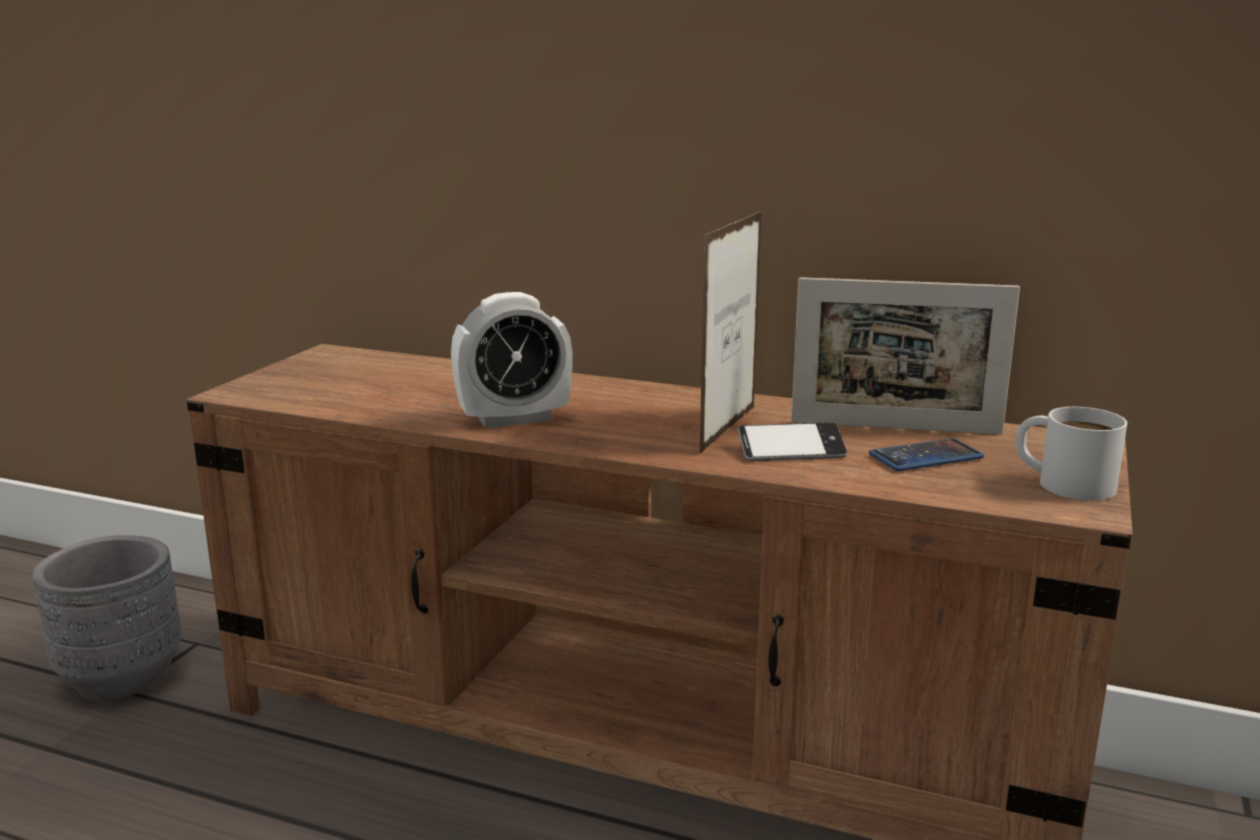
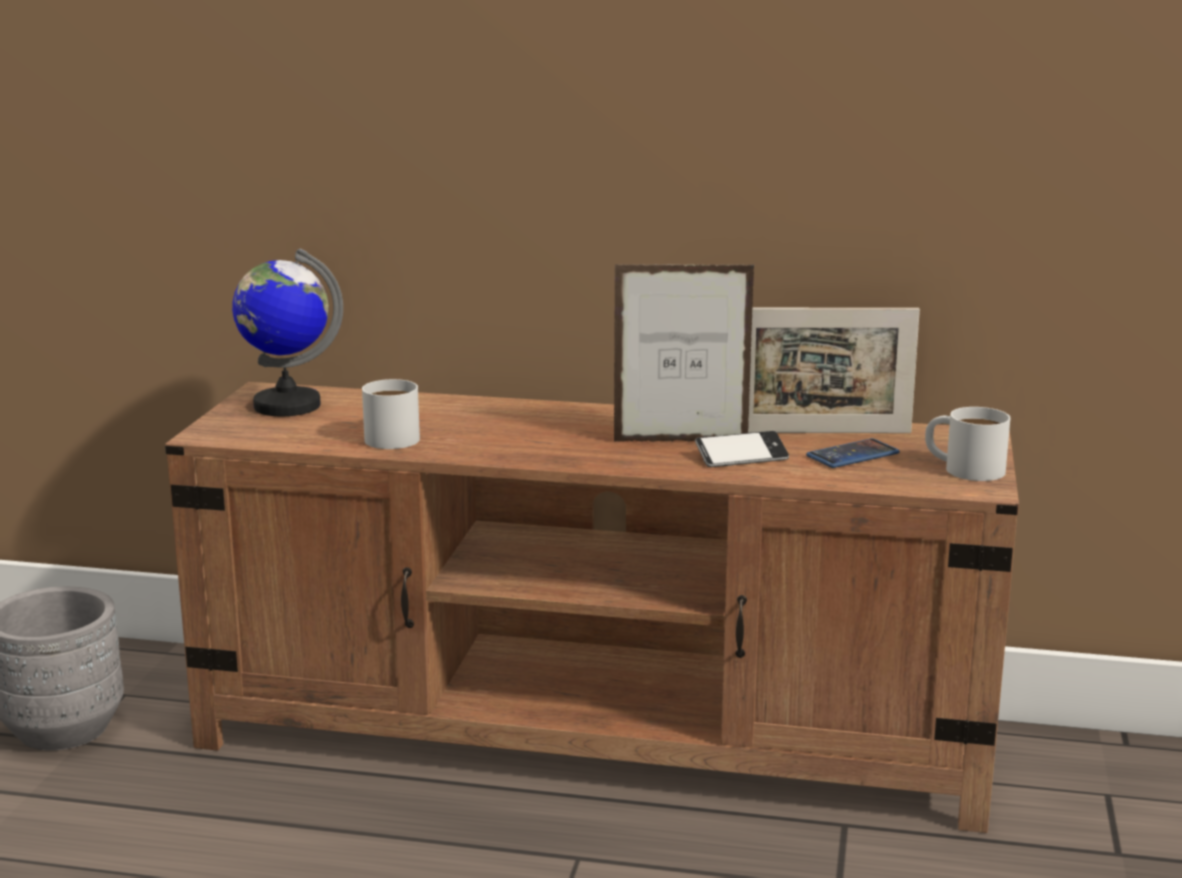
camera: 10 degrees left, 0 degrees up
alarm clock [451,292,573,428] -> none
picture frame [700,211,762,453] -> picture frame turned 75 degrees clockwise [614,264,755,442]
none -> globe [232,249,343,416]
none -> white mug [362,379,420,449]

